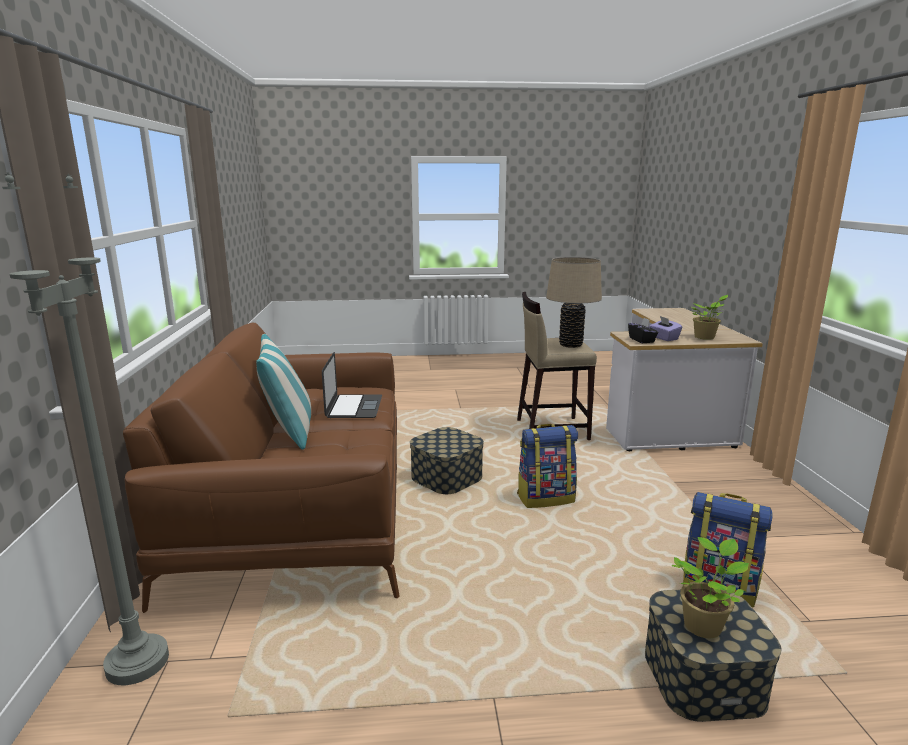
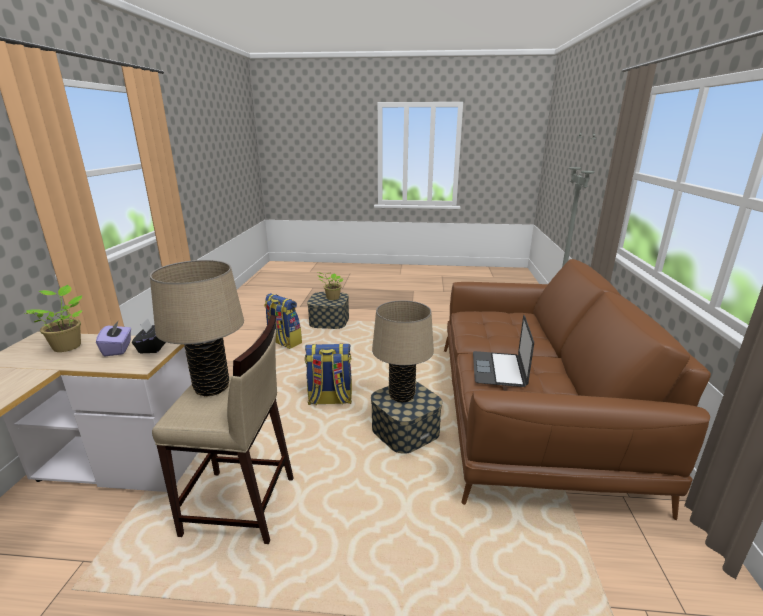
camera: 170 degrees left, 5 degrees up
pillow [256,334,311,449] -> none
none -> beige table lamp [372,300,434,402]

